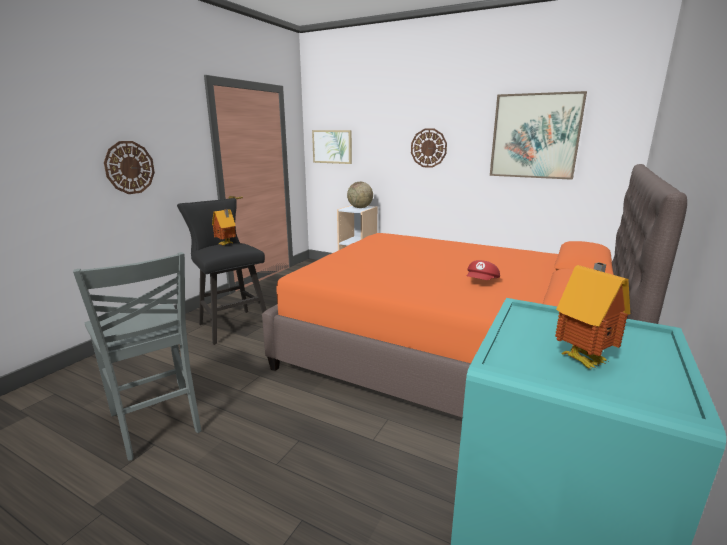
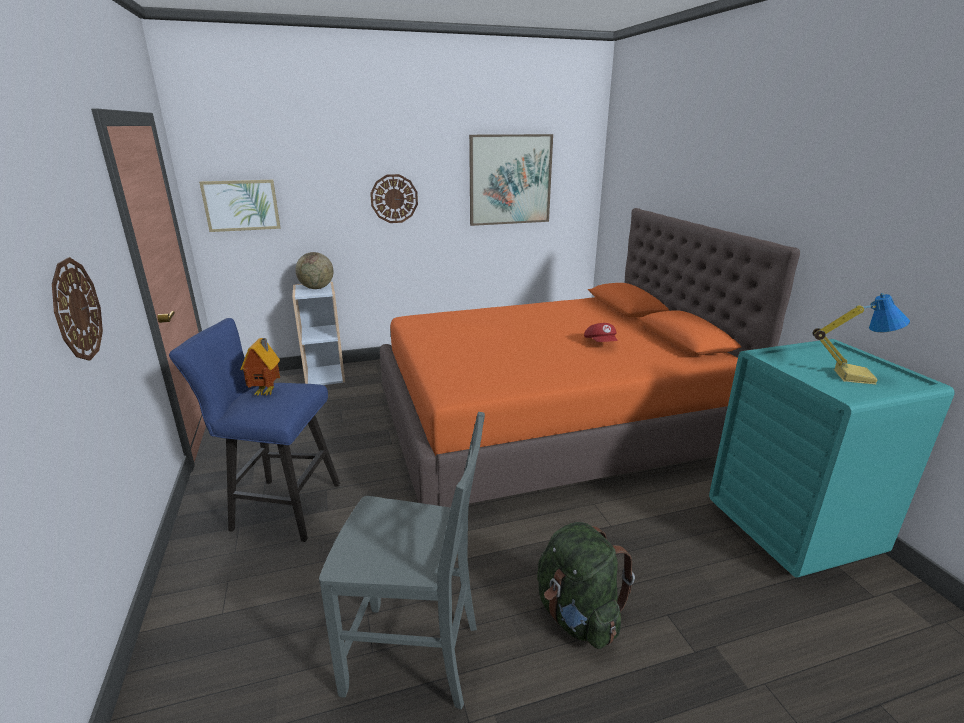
camera: 45 degrees left, 5 degrees up
black stool [177,198,267,345] -> blue stool [169,318,340,542]
toy house [555,262,630,369] -> table lamp [812,293,910,385]
none -> green backpack [537,522,635,649]

